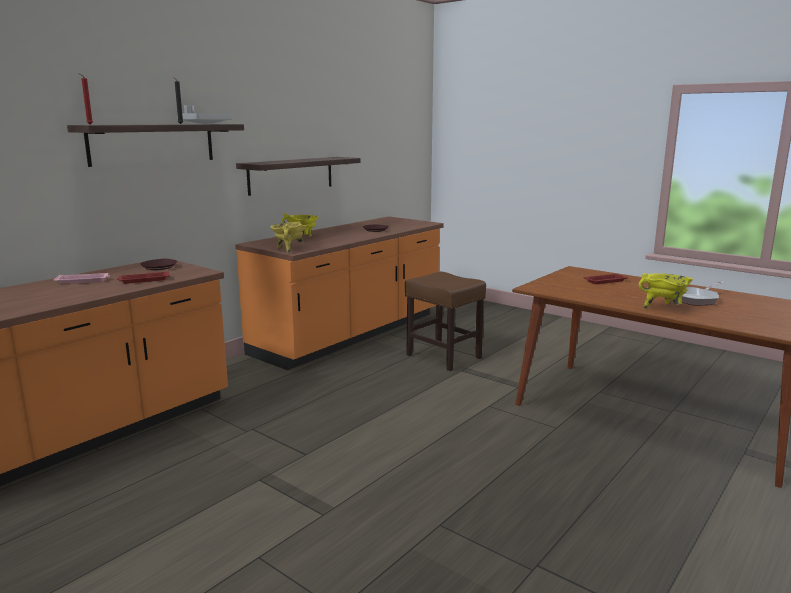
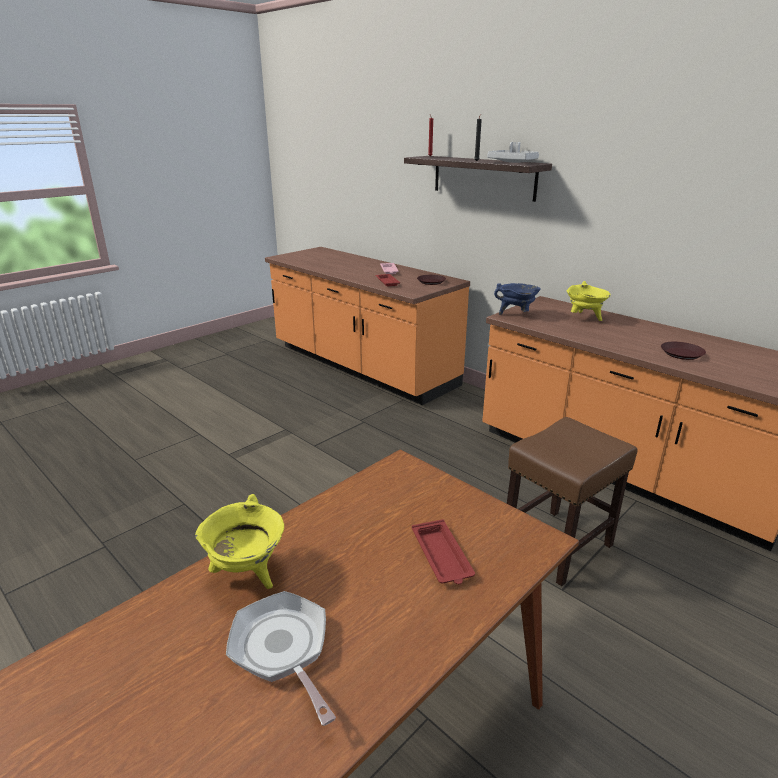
camera: 95 degrees right, 10 degrees up
shelf [236,157,360,196] -> none
yellow cooking pot [270,222,307,253] -> blue cooking pot [494,283,541,315]

